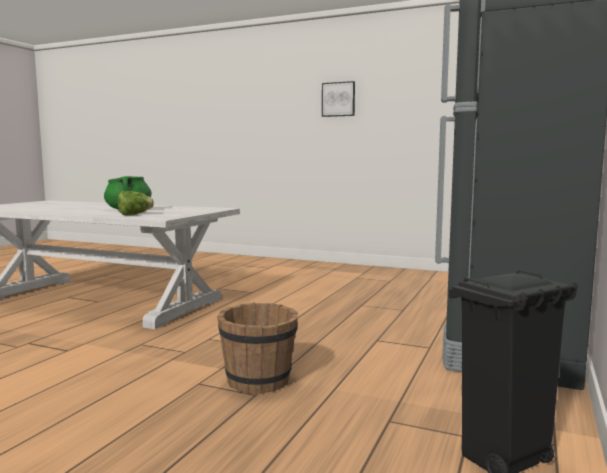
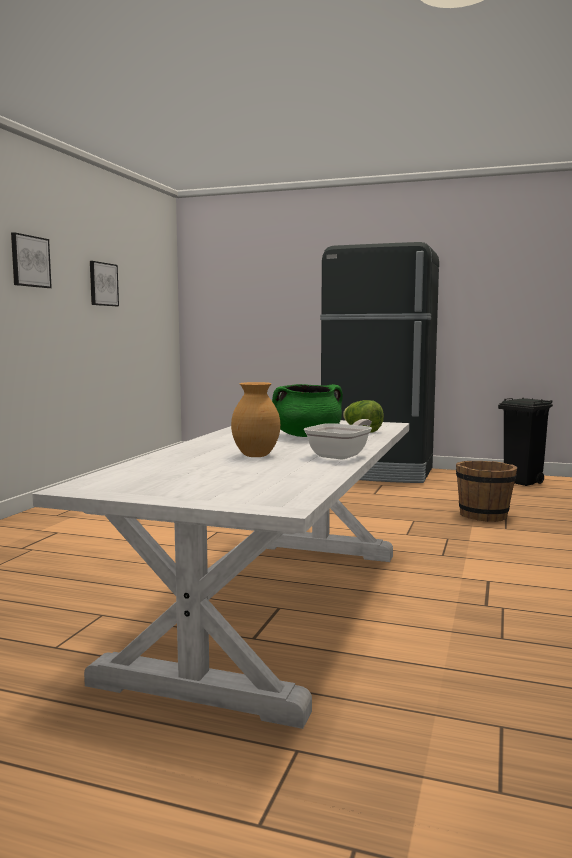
camera: 95 degrees left, 0 degrees up
none -> picture [90,261,119,306]
none -> brown vase [231,382,280,457]
none -> frying pan [304,419,372,460]

